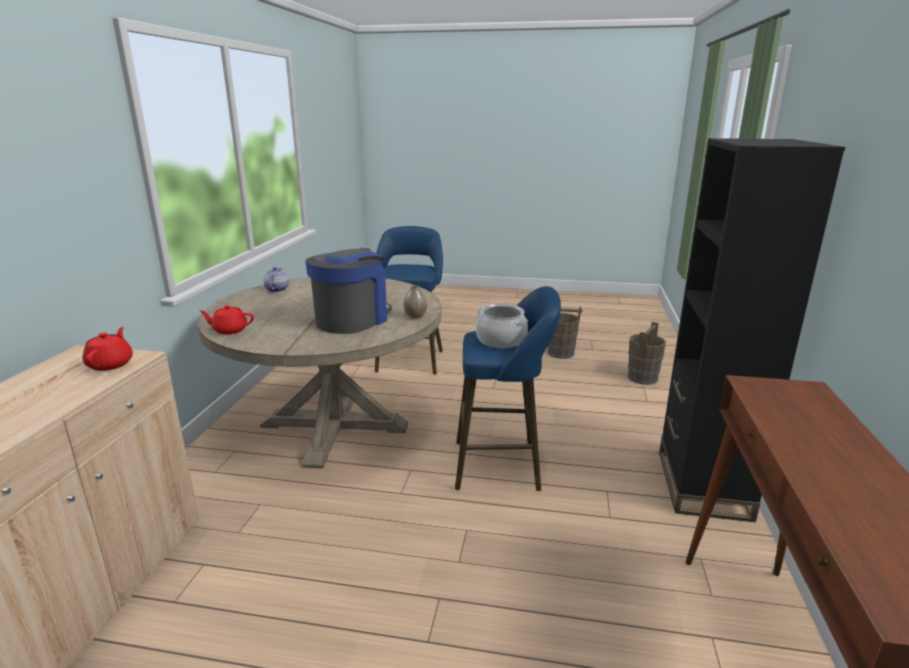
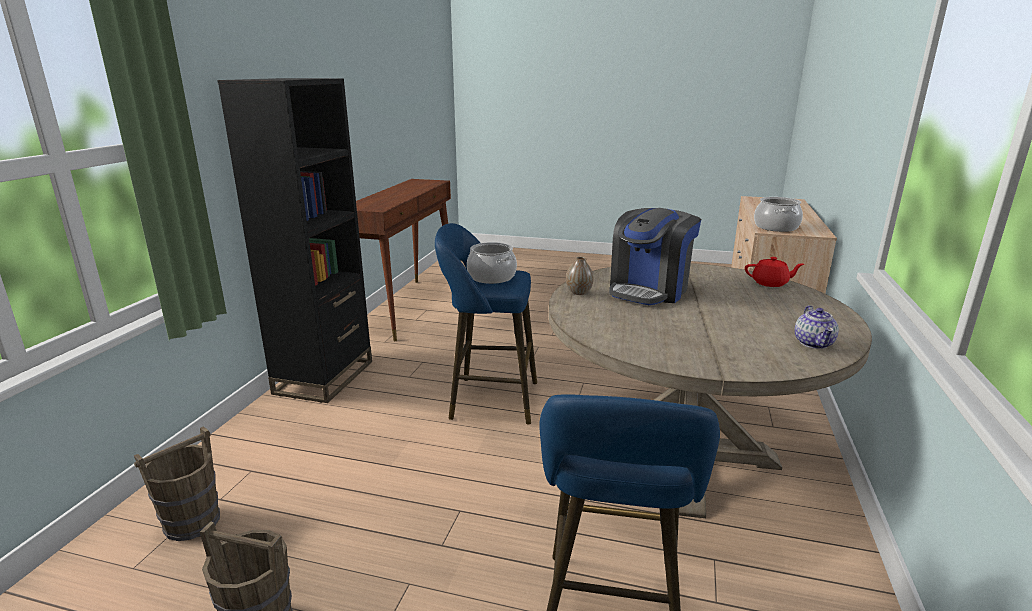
camera: 175 degrees left, 0 degrees up
red teapot [83,327,133,371] -> cooking pot [754,197,803,232]

